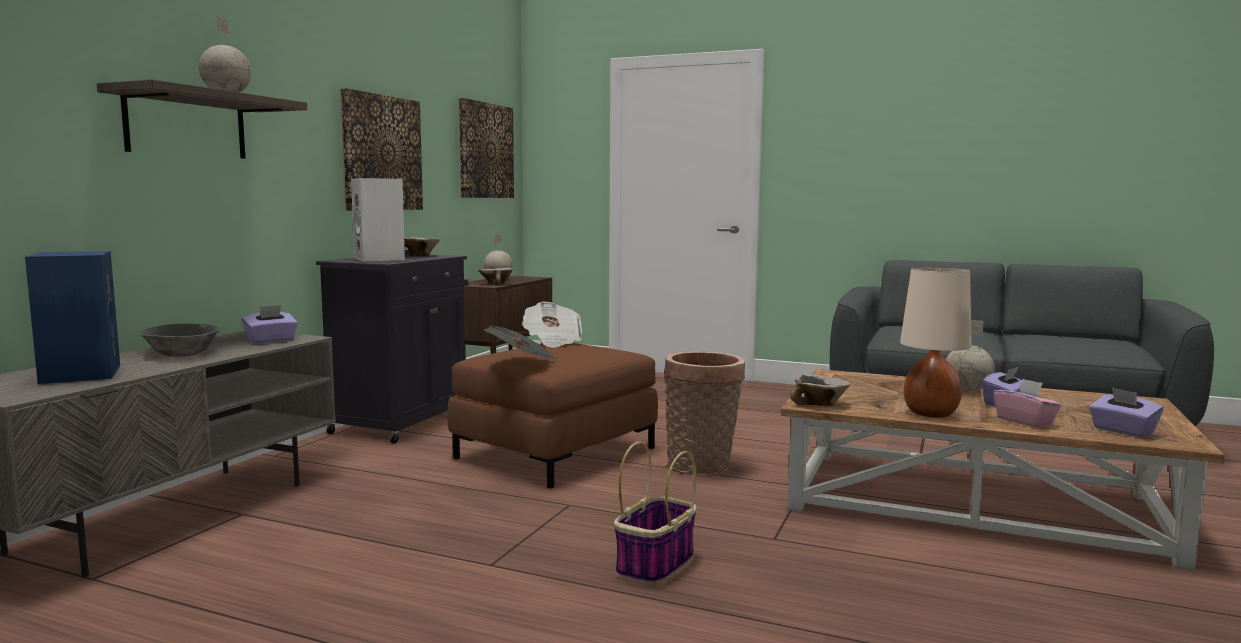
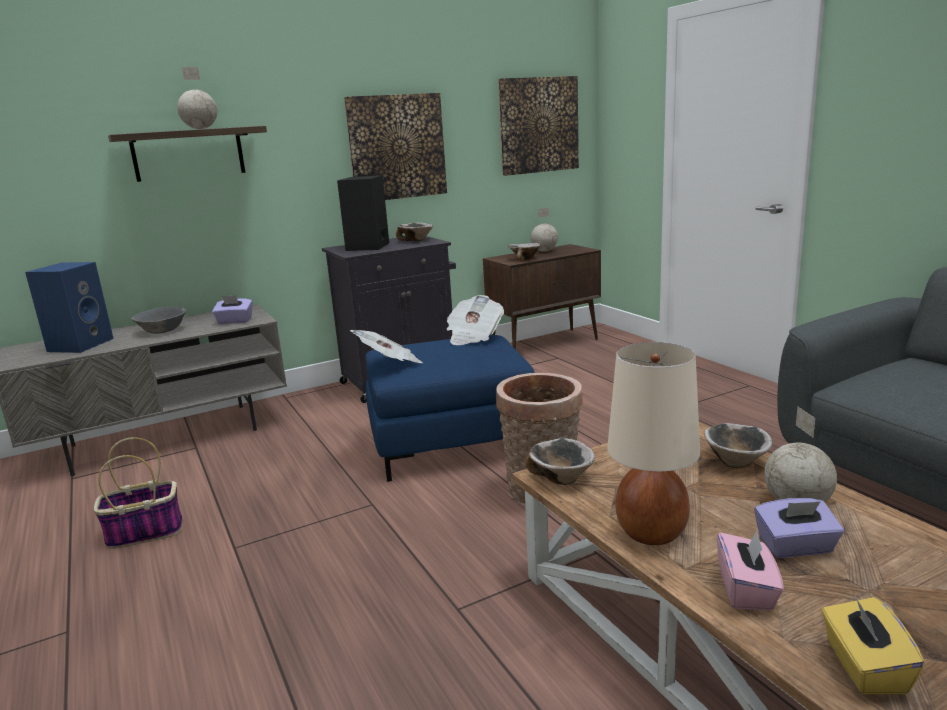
camera: 40 degrees right, 10 degrees up
white speaker [351,178,405,261] -> black speaker [337,176,389,251]
brown ottoman [447,343,658,489] -> blue ottoman [366,335,535,482]
basket [614,442,697,585] -> basket moved to [94,437,183,549]
purple tissue box [1089,387,1163,438] -> yellow tissue box [822,595,925,694]
none -> bowl [704,423,772,468]

